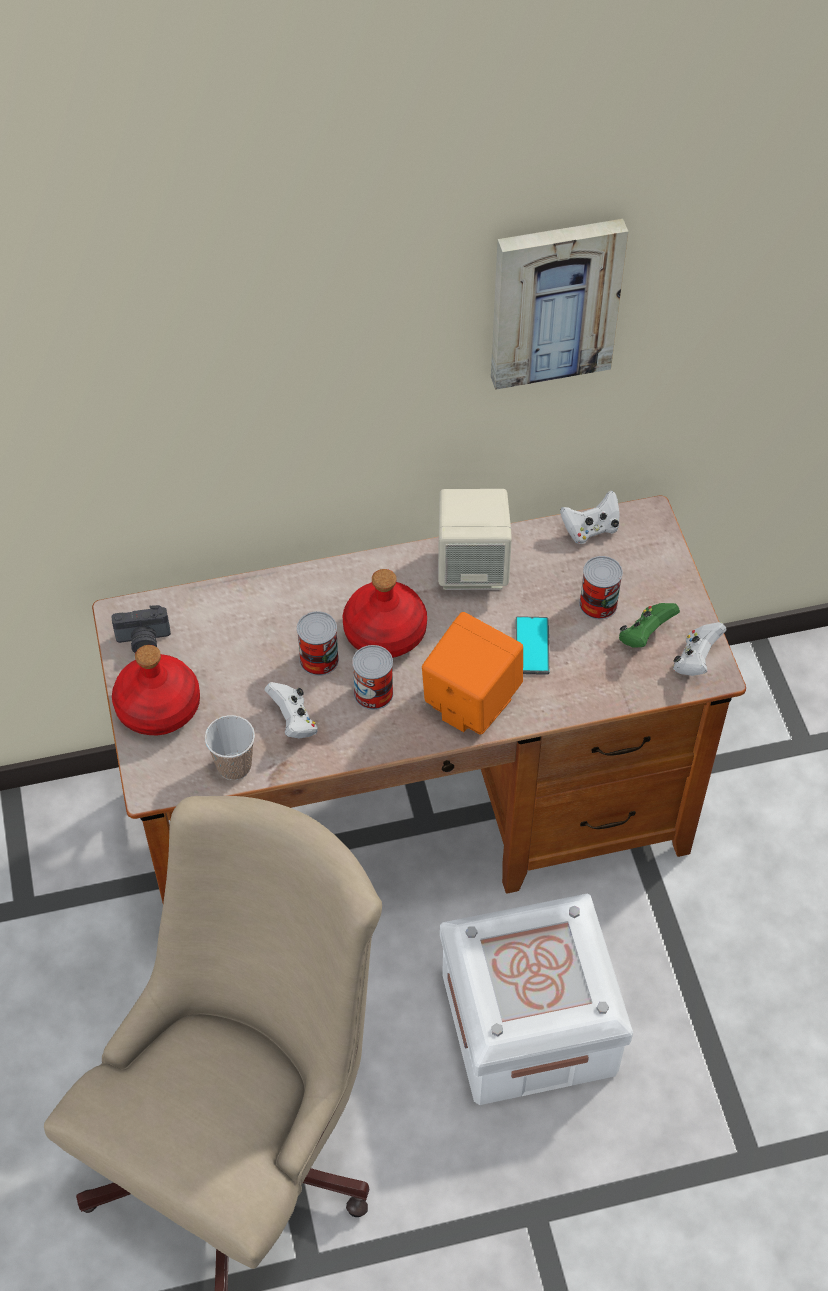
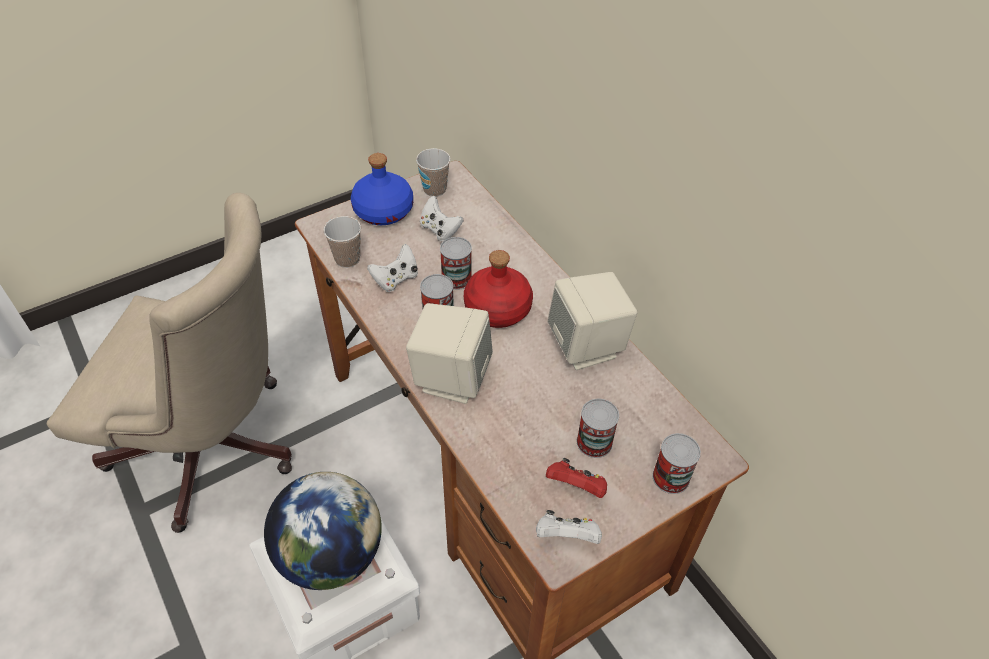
camera: 70 degrees right, 5 degrees down
camera [111,605,171,653] -> cup [416,148,450,197]
red bottle [112,645,200,735] -> blue bottle [351,153,413,225]
orange speaker [422,612,523,735] -> beige speaker [406,303,493,404]
picture [491,219,629,390] -> none
phone [516,616,549,675] -> none
white game controller [560,491,620,544] -> white game controller moved to [420,196,463,242]
green game controller [619,603,680,648] -> red game controller [546,458,607,498]
none -> globe [264,472,382,590]
none -> can [652,433,701,494]

